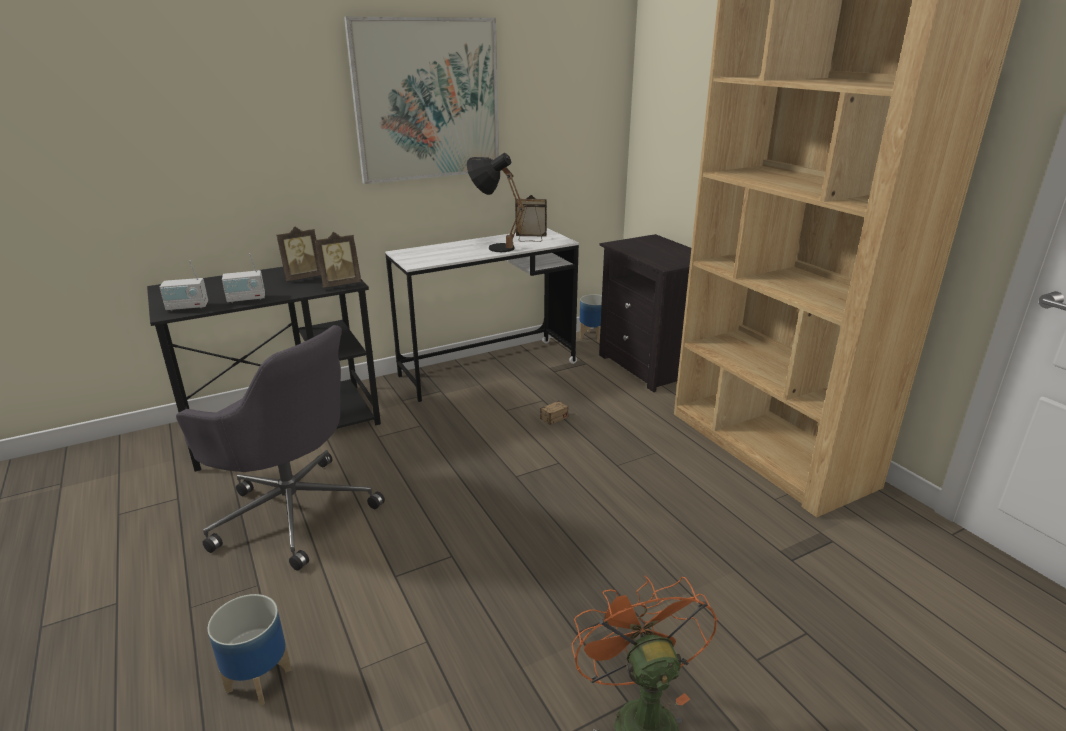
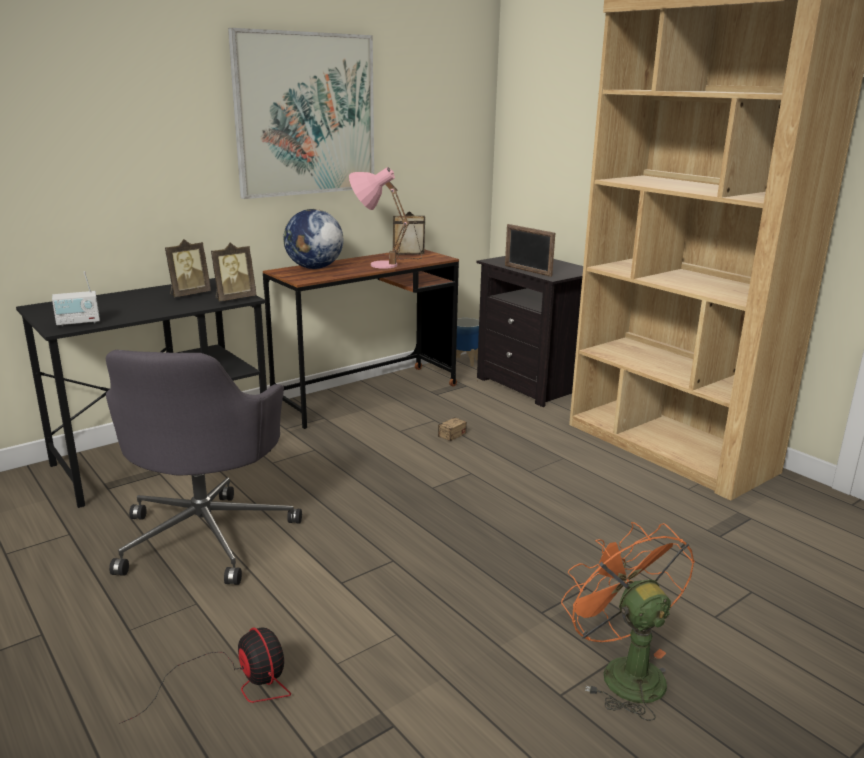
camera: 10 degrees left, 5 degrees down
grey office chair [176,325,385,571] -> grey office chair turned 75 degrees clockwise [106,350,302,585]
planter [207,594,292,706] -> fan [119,627,291,724]
radio [222,253,265,303] -> none
white desk [385,228,579,402] -> brown desk [263,249,459,429]
black table lamp [467,153,525,252] -> pink table lamp [349,167,409,269]
none -> globe [283,209,343,269]
none -> picture frame [505,224,555,277]

